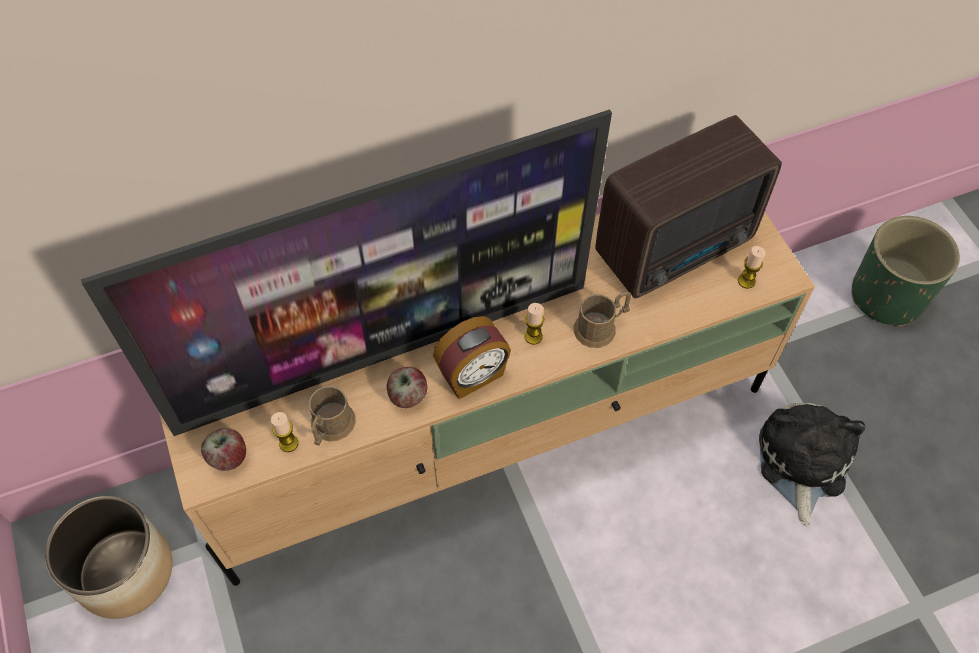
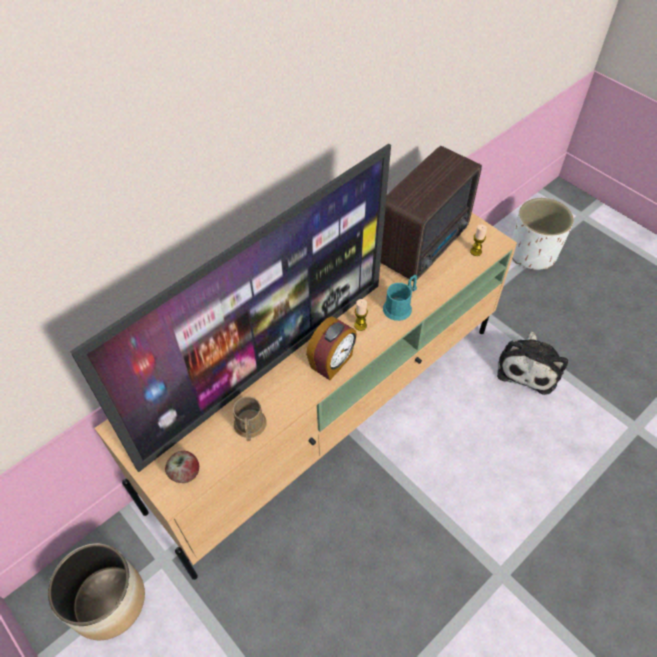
camera: 20 degrees left, 5 degrees down
candle [271,412,298,452] -> none
apple [387,367,427,408] -> none
brown mug [574,292,631,348] -> turquoise mug [383,275,417,321]
plush toy [759,403,866,526] -> plush toy turned 150 degrees counterclockwise [497,332,568,395]
green planter [852,216,960,327] -> white planter [512,198,574,270]

